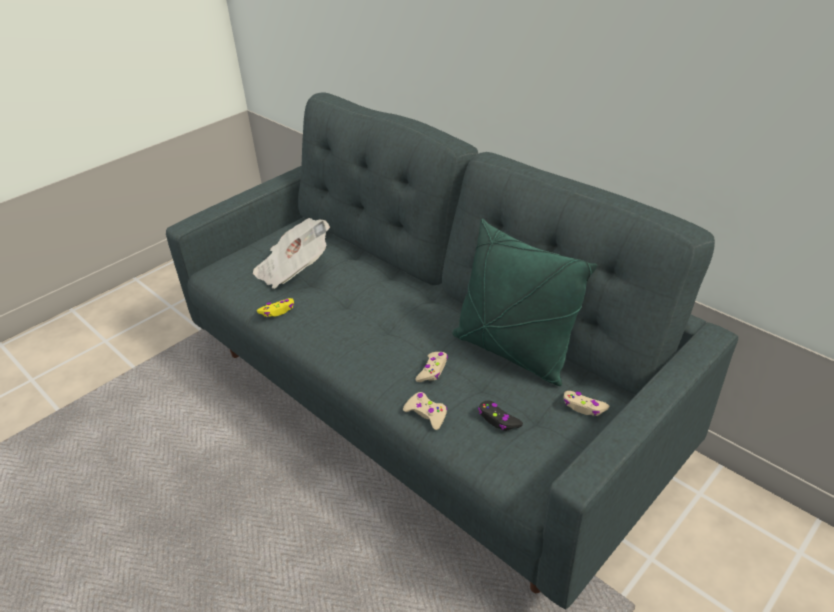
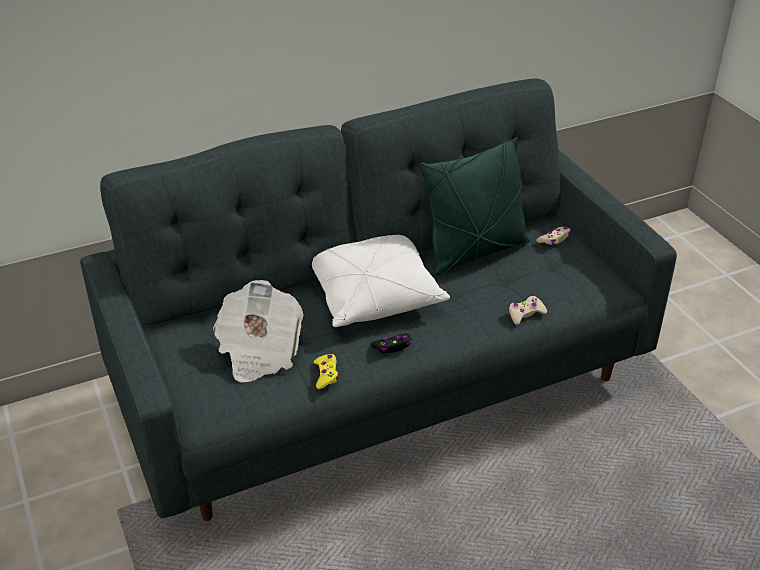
camera: 70 degrees left, 0 degrees up
beige game controller [415,352,448,382] -> none
black game controller [478,401,523,431] -> black game controller moved to [371,333,412,353]
none -> white pillow [312,235,450,327]

